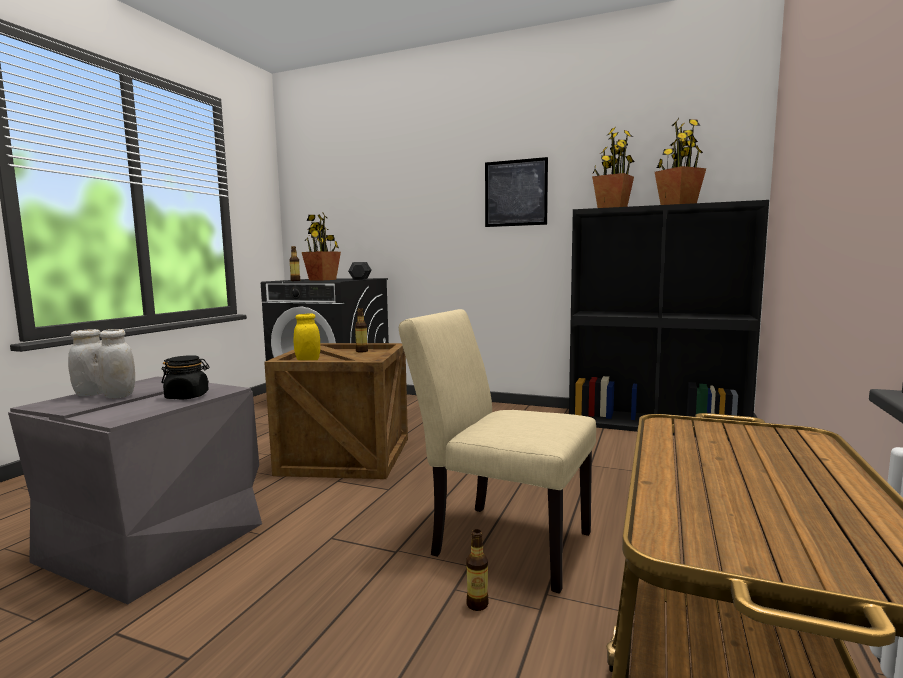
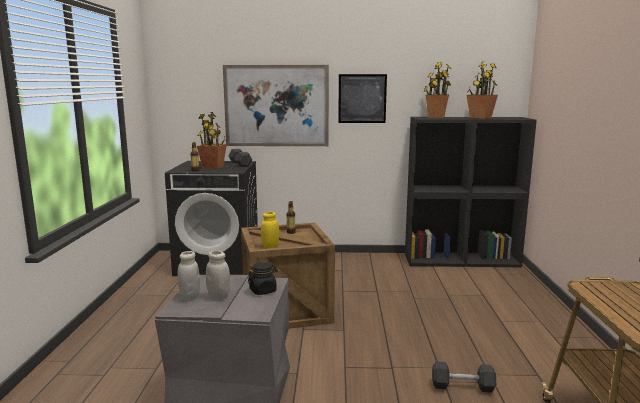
camera: 20 degrees left, 5 degrees up
beige chair [399,309,596,594] -> none
bottle [466,529,489,611] -> grey dumbbell [432,361,496,393]
none -> picture [223,65,329,146]

